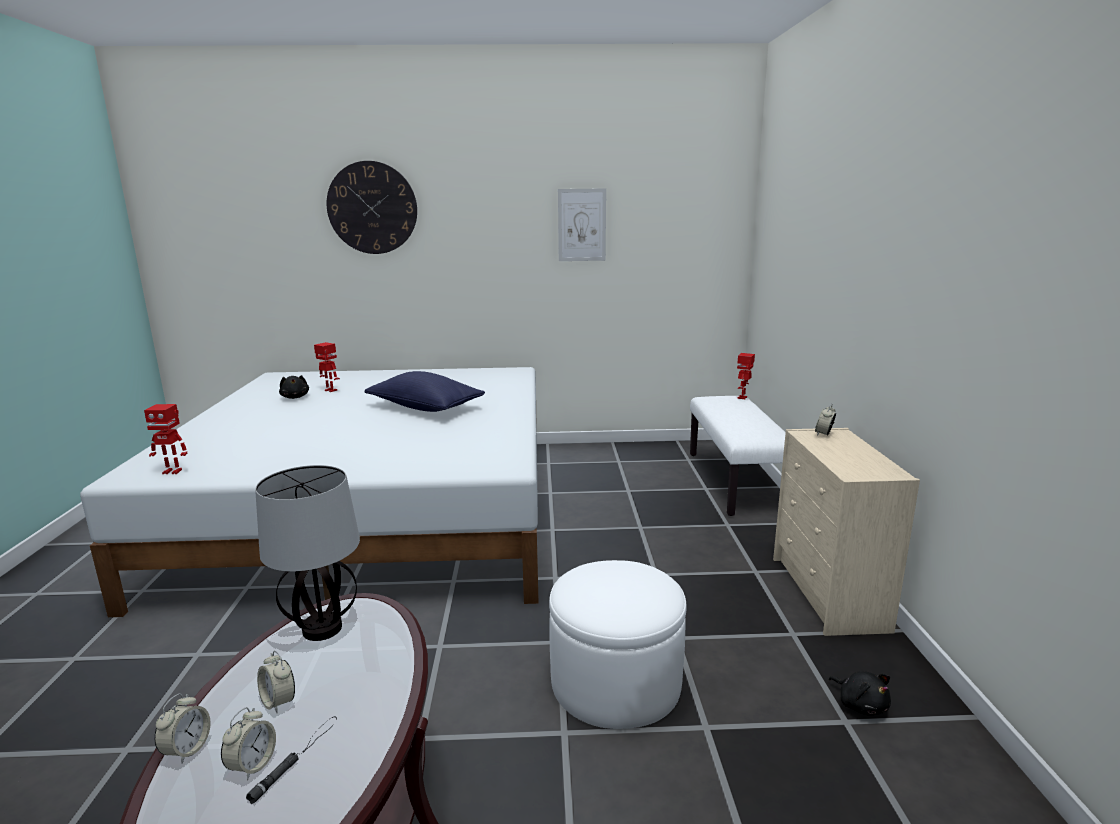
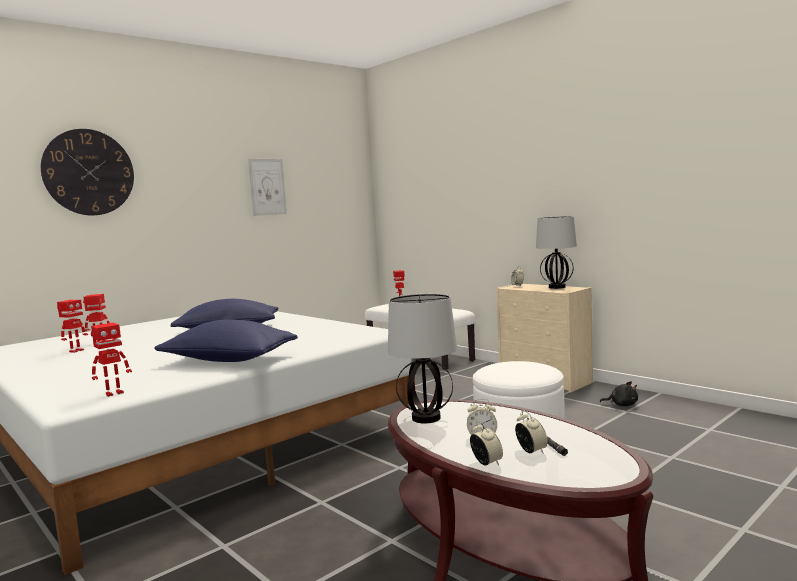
camera: 40 degrees left, 10 degrees down
black plush toy [279,375,309,399] -> toy robot [57,300,88,353]
none -> blue pillow [154,320,298,362]
none -> table lamp [536,216,577,289]

